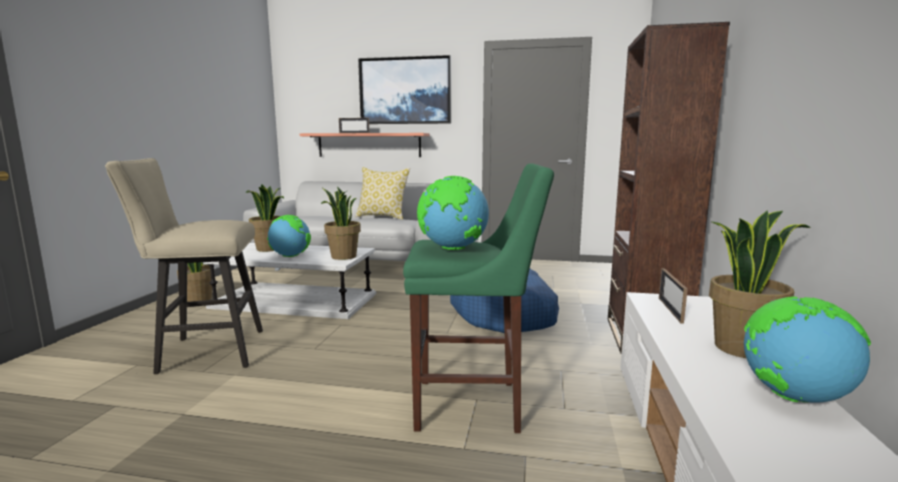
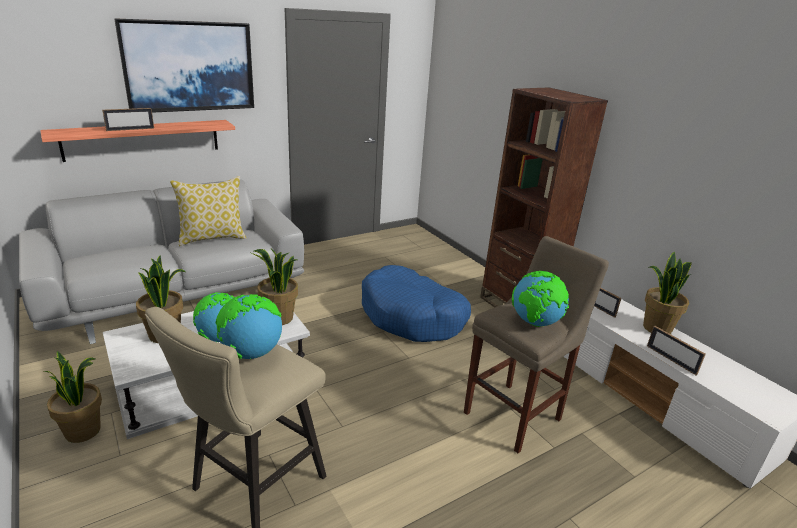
camera: 45 degrees left, 15 degrees up
green stool [403,163,554,433] -> beige stool [464,236,609,453]
globe [744,297,871,403] -> globe moved to [215,294,282,360]
none -> picture frame [647,326,706,376]

